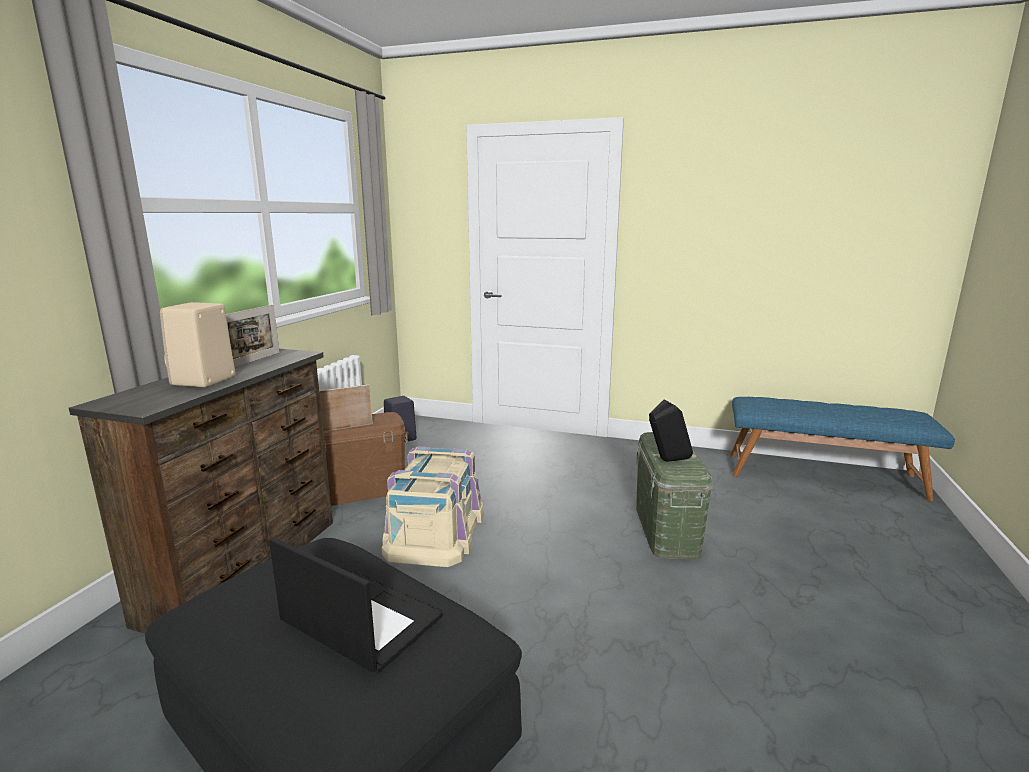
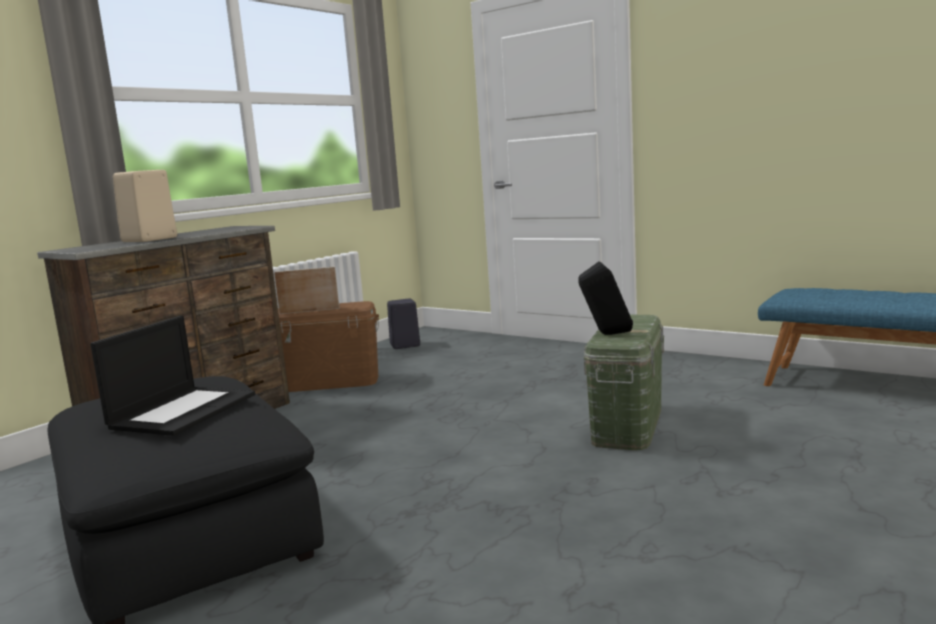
camera: 20 degrees right, 5 degrees down
picture frame [226,305,280,367] -> none
laptop [269,537,443,674] -> laptop turned 60 degrees clockwise [90,316,255,436]
beige storage box [382,446,484,567] -> none

